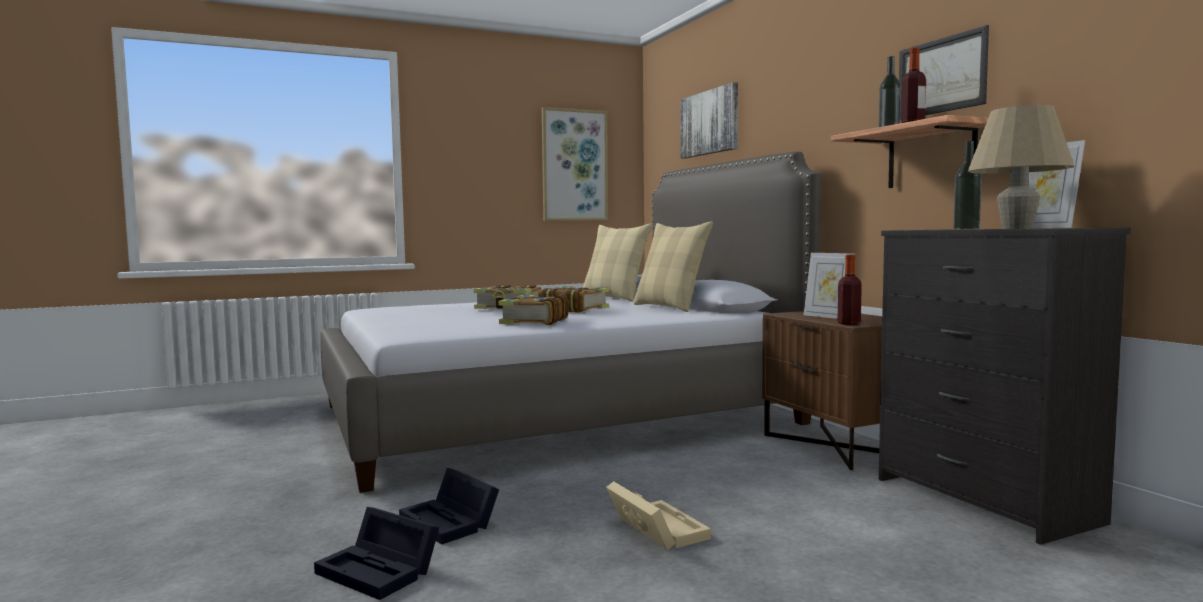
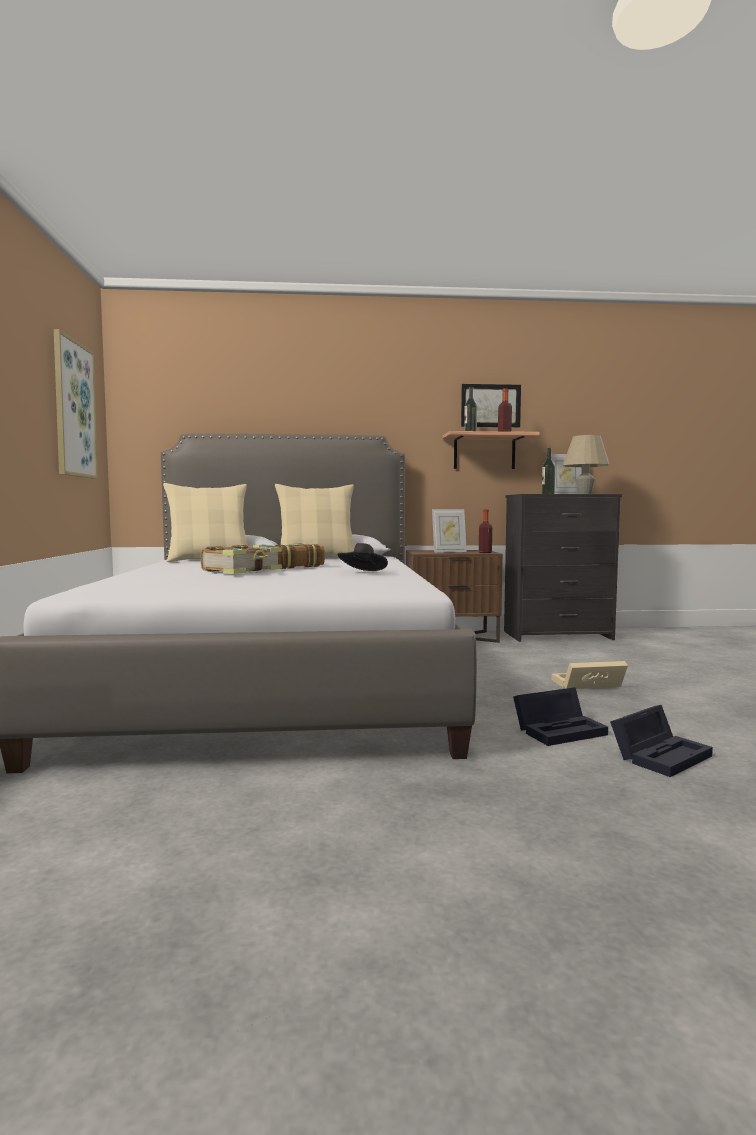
camera: 70 degrees left, 0 degrees up
book [498,295,569,325] -> black hat [337,543,388,571]
picture [680,82,738,159] -> none

